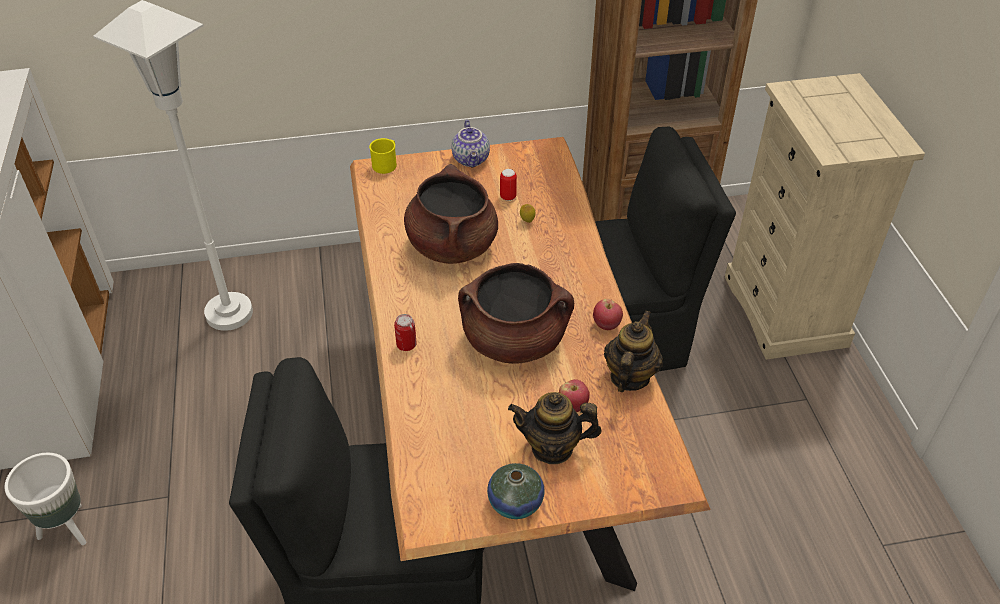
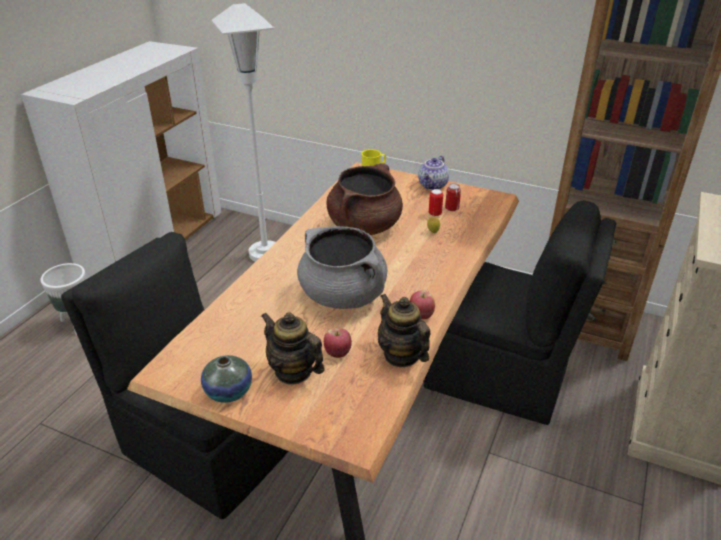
camera: 35 degrees right, 10 degrees down
can [394,314,417,351] -> can moved to [445,183,461,211]
brown cooking pot [458,263,574,364] -> grey cooking pot [297,226,387,309]
teapot [604,310,663,392] -> teapot turned 90 degrees counterclockwise [378,294,431,367]

